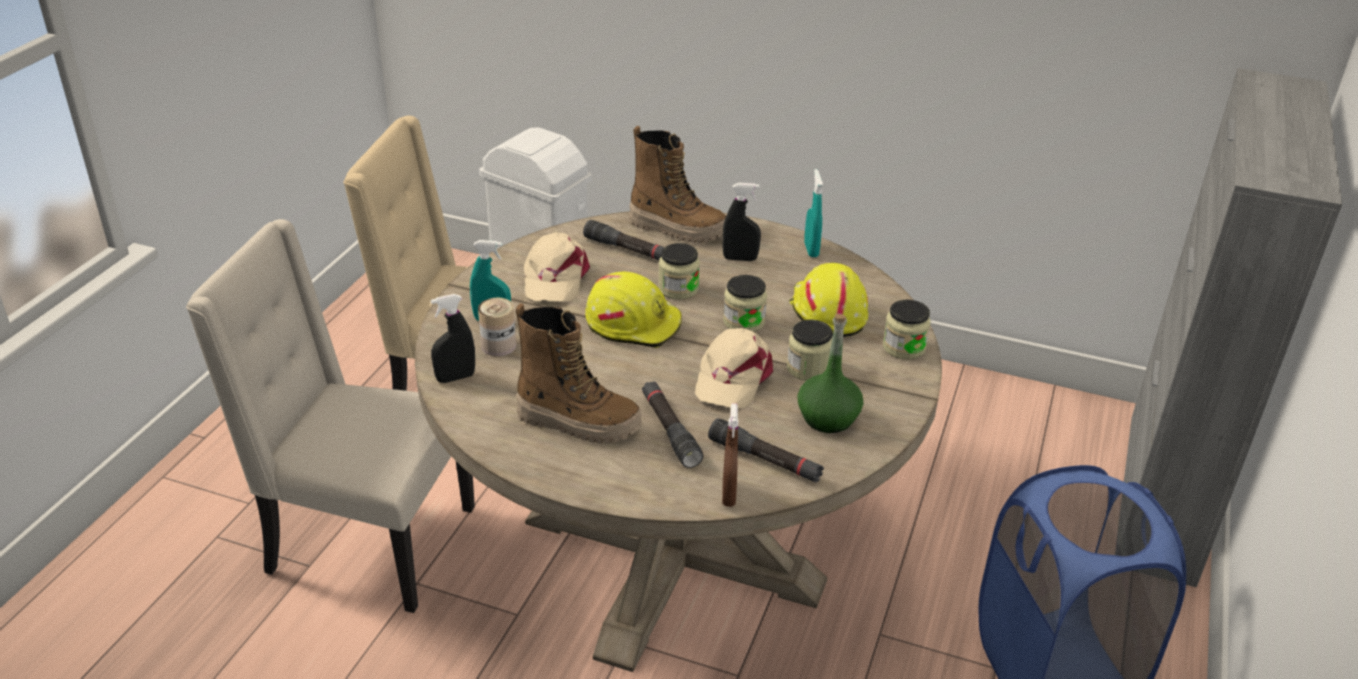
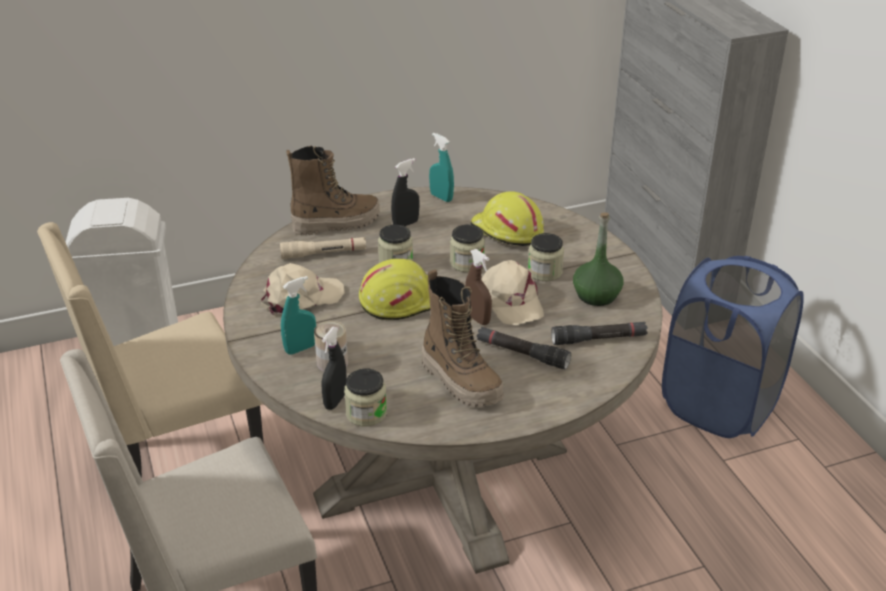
camera: 40 degrees left, 0 degrees up
boot [516,303,642,444] -> boot turned 75 degrees clockwise [422,269,503,407]
beige cap [524,232,590,301] -> beige cap turned 75 degrees counterclockwise [261,263,345,316]
black flashlight [583,220,664,260] -> beige flashlight [280,237,366,259]
brown spray bottle [722,404,738,507] -> brown spray bottle moved to [465,249,492,325]
jar [883,300,931,360] -> jar moved to [344,369,387,427]

